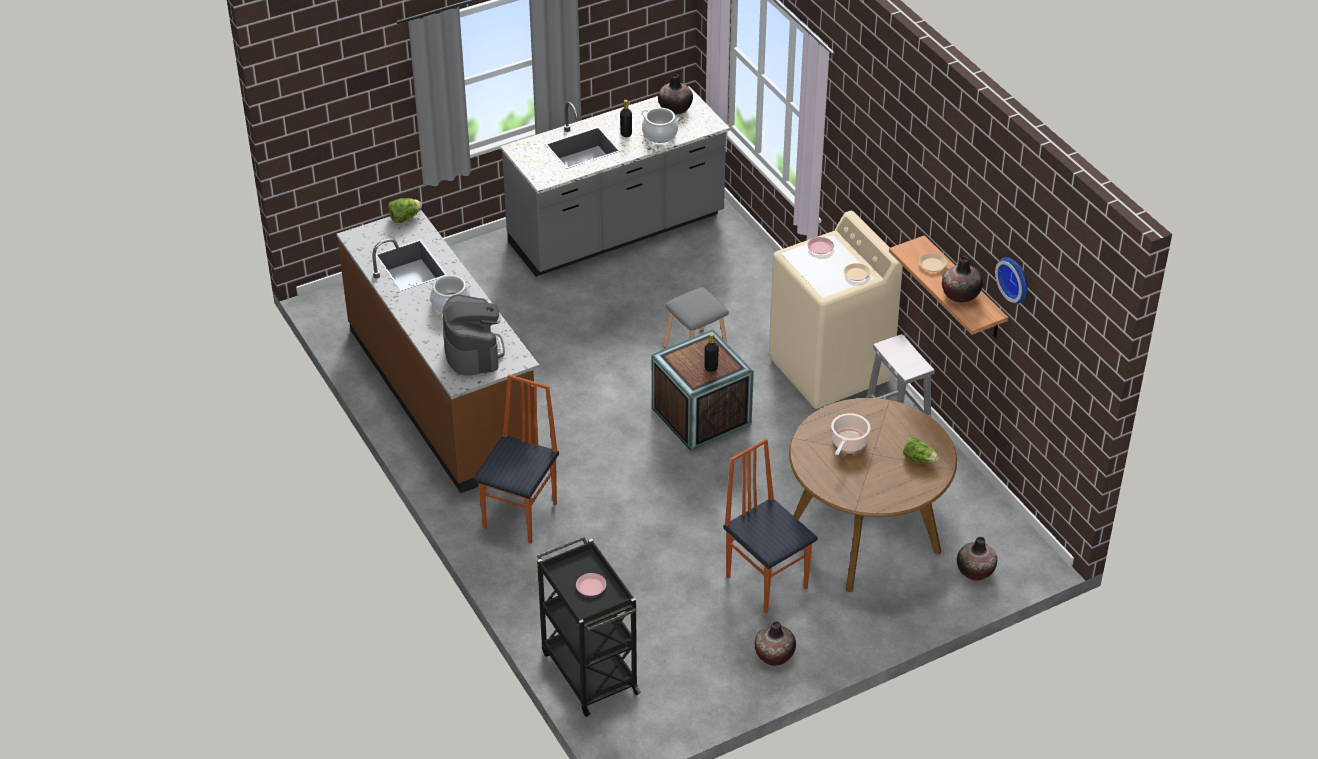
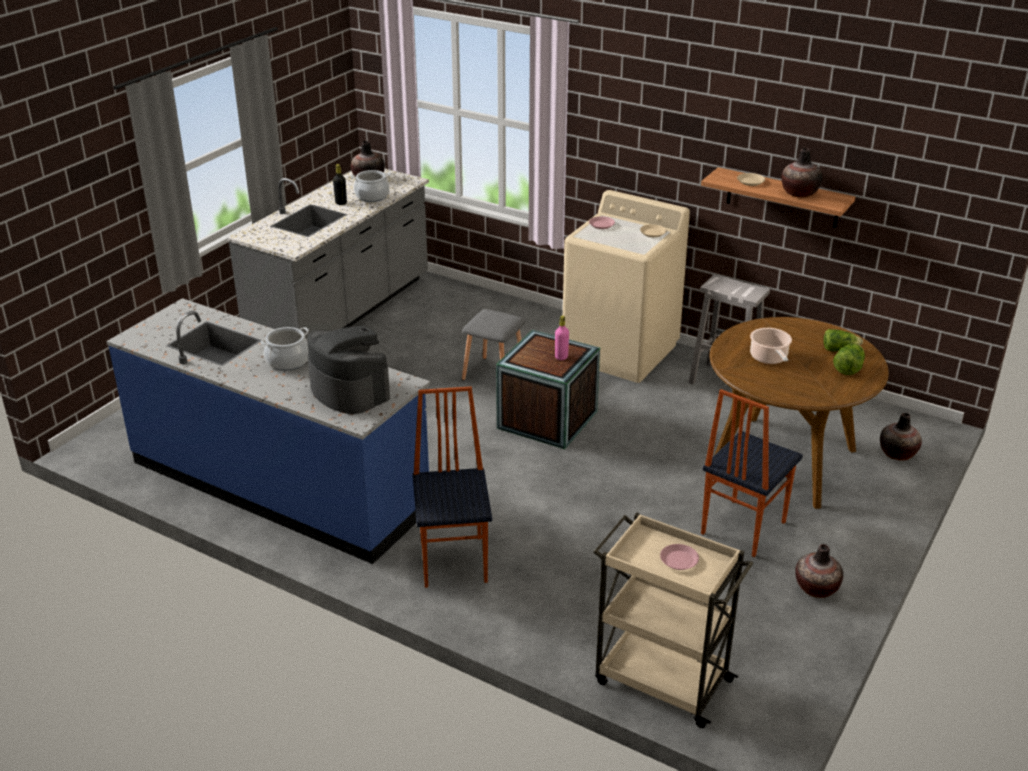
camera: 30 degrees left, 10 degrees down
brown counter [337,210,539,493] -> blue counter [106,298,430,564]
lettuce [388,198,422,223] -> lettuce moved to [833,344,865,375]
black cart [537,537,641,717] -> beige cart [594,513,753,728]
black bottle [705,334,719,372] -> pink bottle [555,316,569,360]
chair [723,439,818,613] -> chair turned 75 degrees counterclockwise [701,389,803,557]
wall clock [995,257,1028,304] -> none

